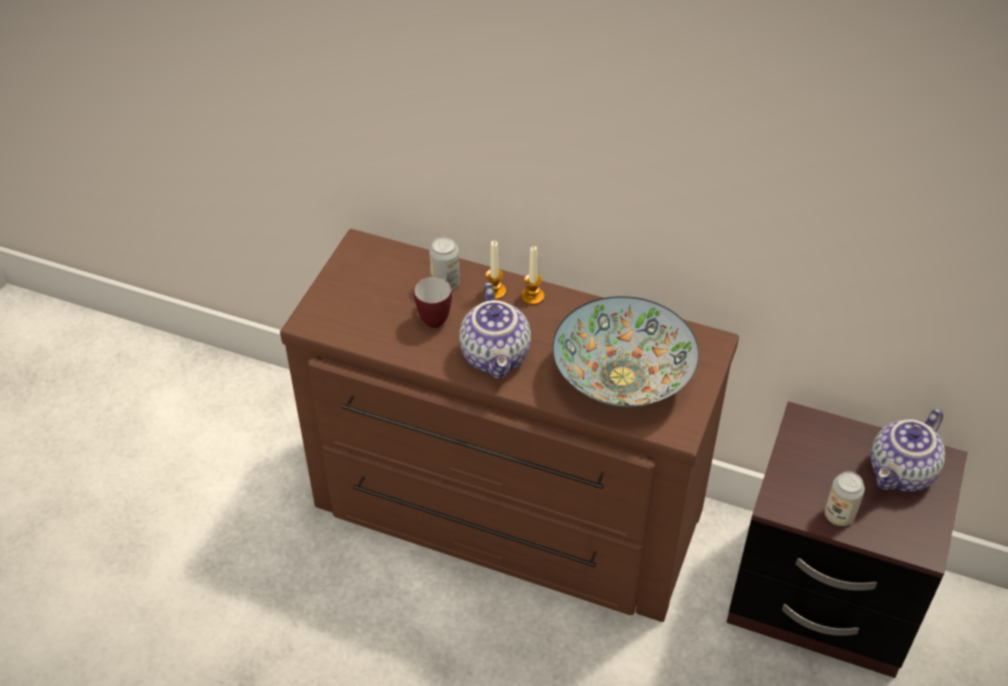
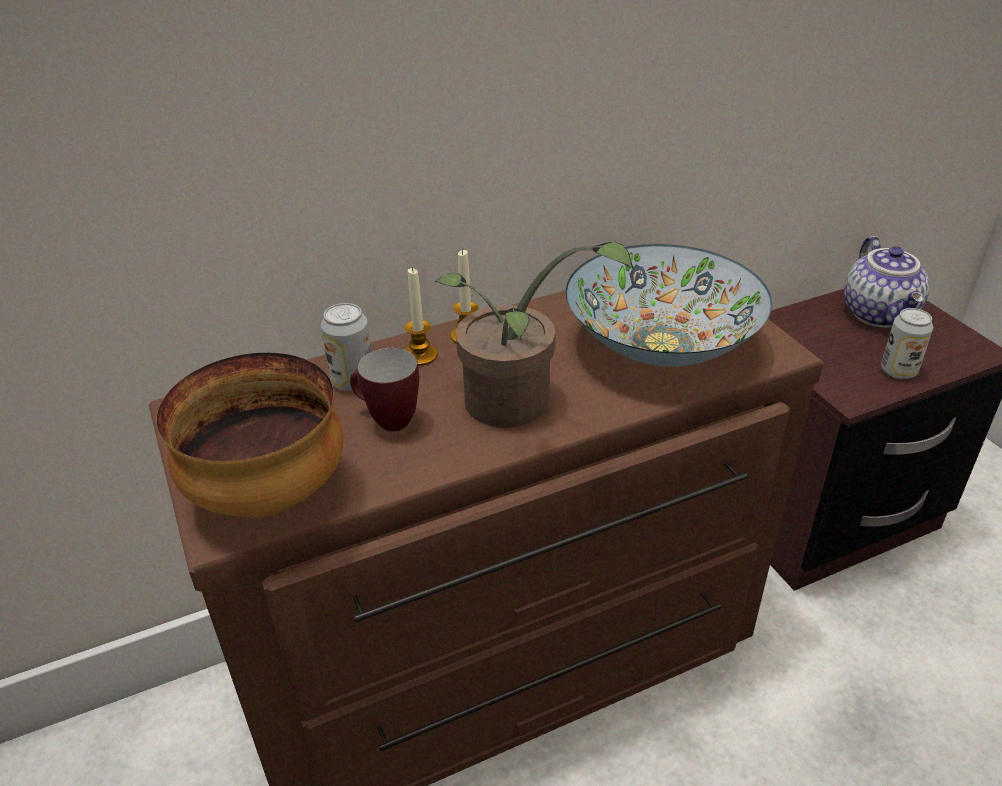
camera: 45 degrees left, 10 degrees down
teapot [459,283,531,379] -> potted plant [434,242,634,428]
none -> bowl [157,353,343,517]

